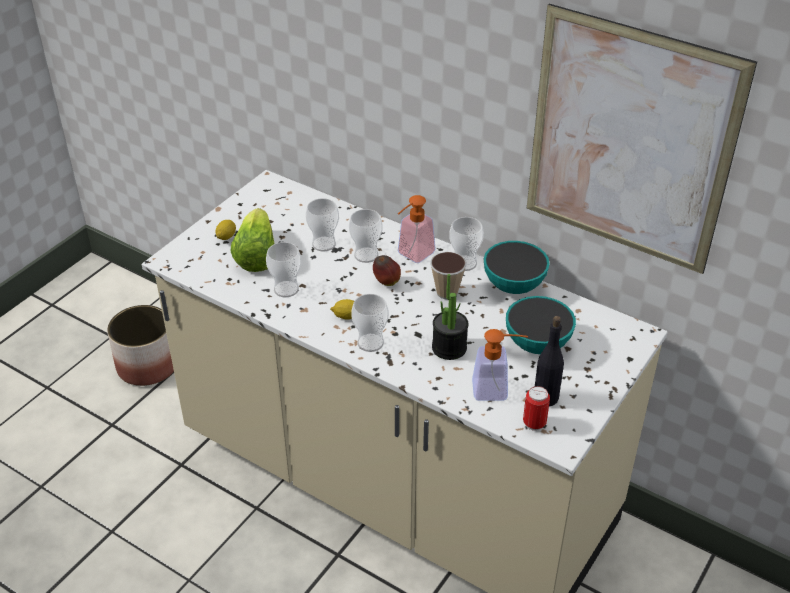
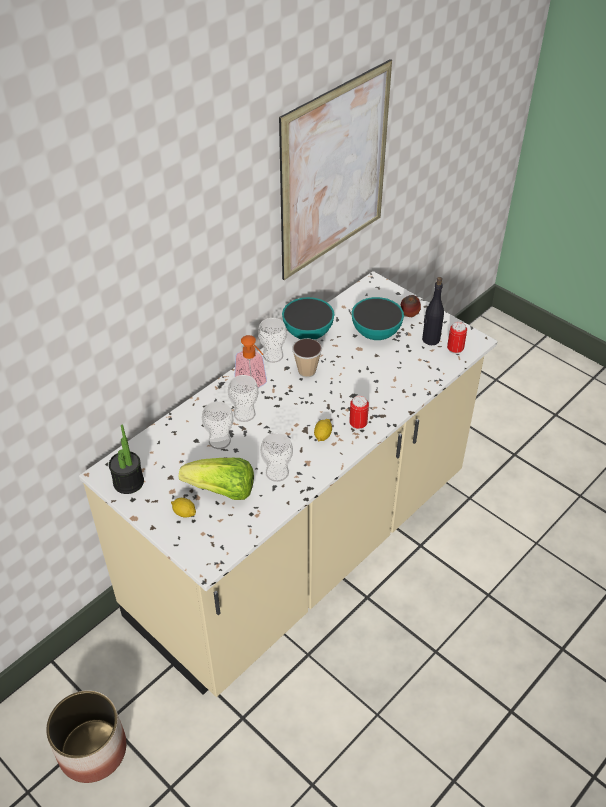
camera: 80 degrees left, 5 degrees up
cup [351,294,389,352] -> can [349,396,369,430]
apple [373,255,401,286] -> apple moved to [401,295,421,317]
potted plant [432,274,468,360] -> potted plant moved to [109,425,144,494]
soap dispenser [472,329,528,401] -> none

